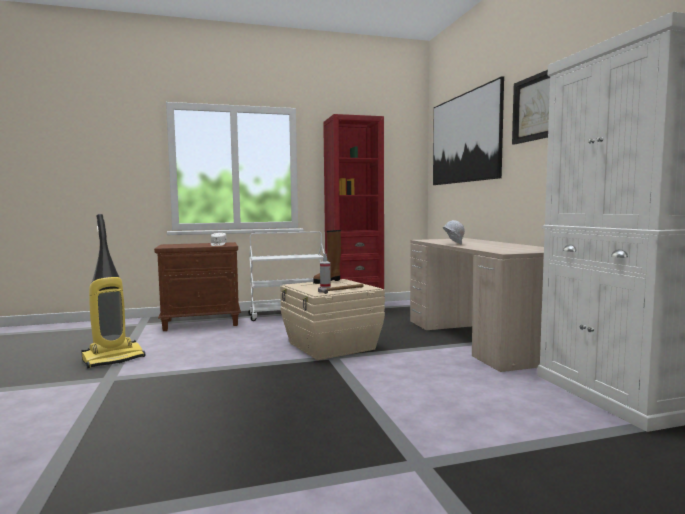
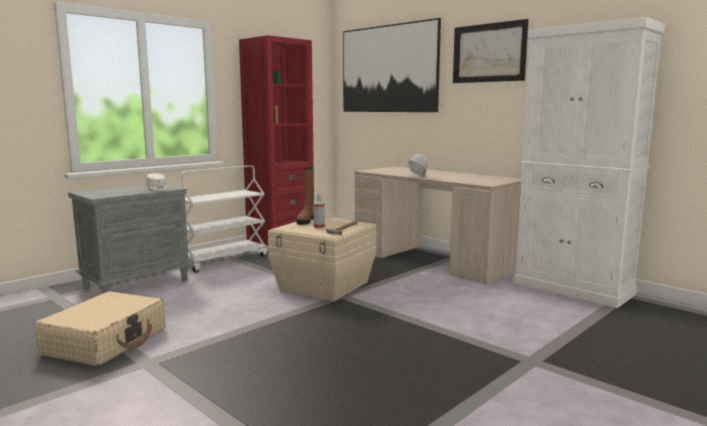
camera: 30 degrees left, 5 degrees up
vacuum cleaner [81,214,145,368] -> beige suitcase [35,291,165,366]
brown nightstand [154,242,241,331] -> grey nightstand [68,184,192,294]

